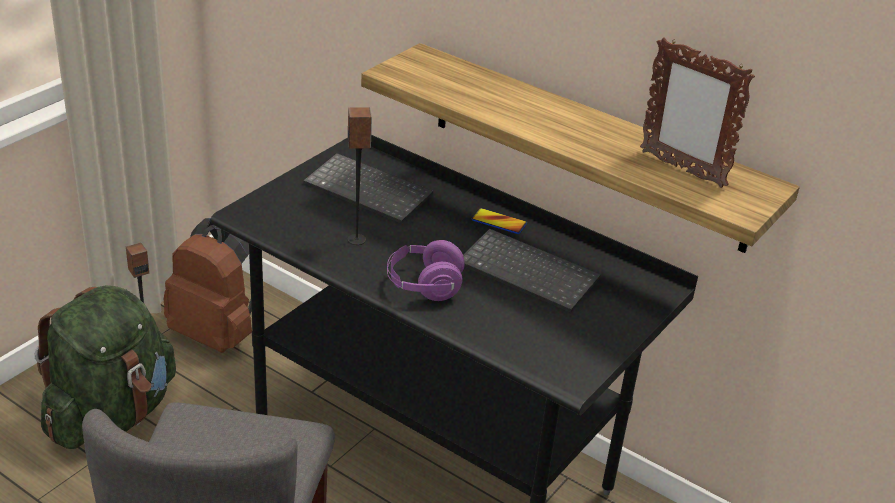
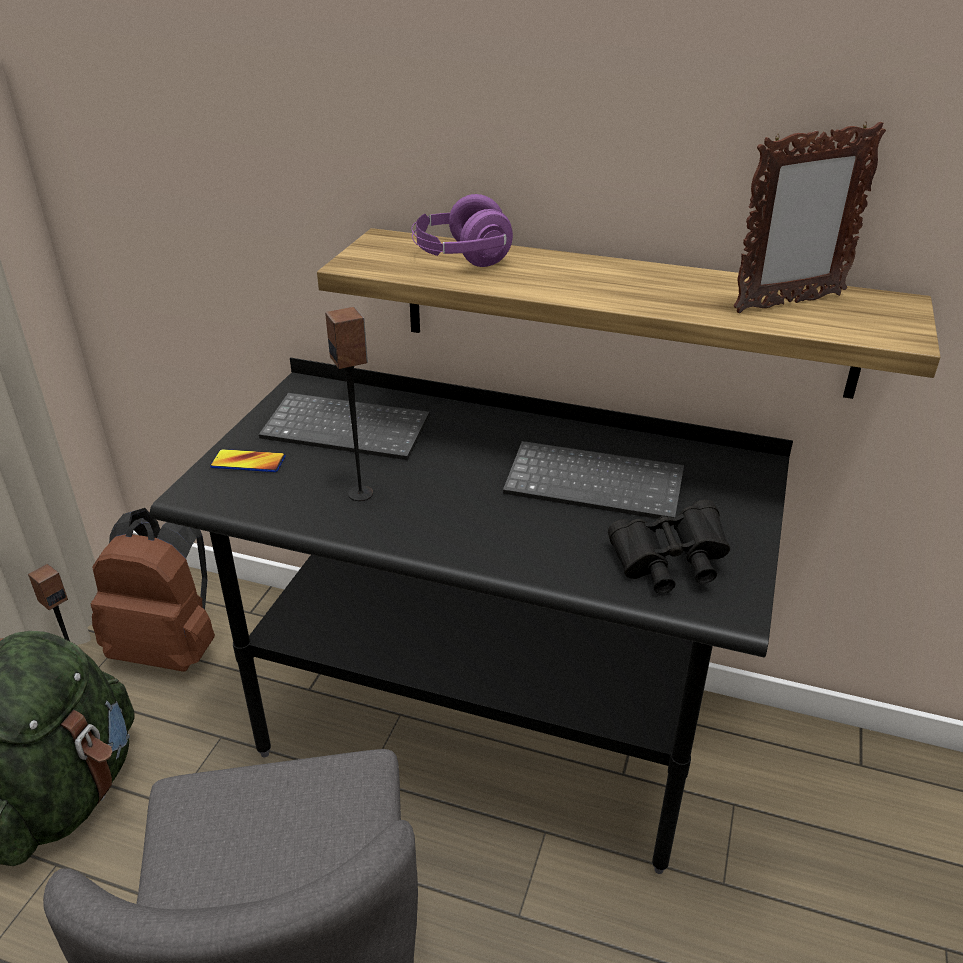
camera: 15 degrees left, 0 degrees up
purple headphones [387,240,465,301] -> purple headphones moved to [411,194,513,267]
phone [472,208,527,234] -> phone moved to [210,449,286,472]
picture frame [640,37,755,188] -> picture frame turned 45 degrees counterclockwise [734,122,886,313]
none -> black binoculars [608,500,730,594]

